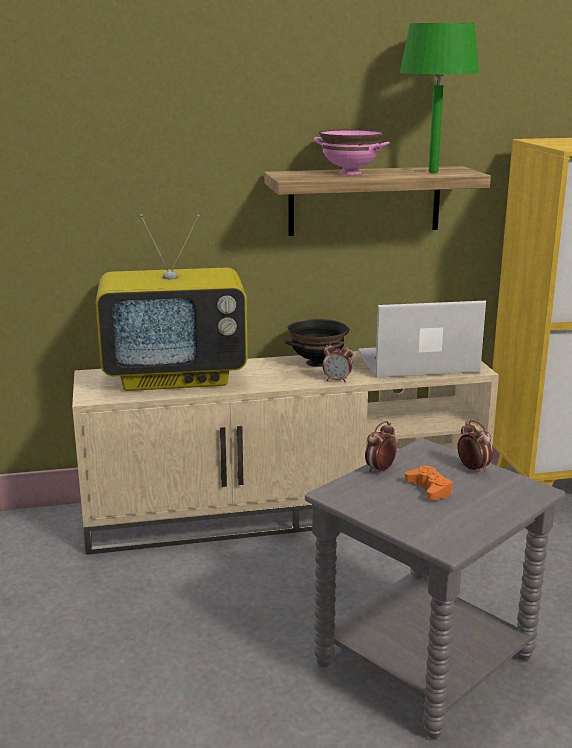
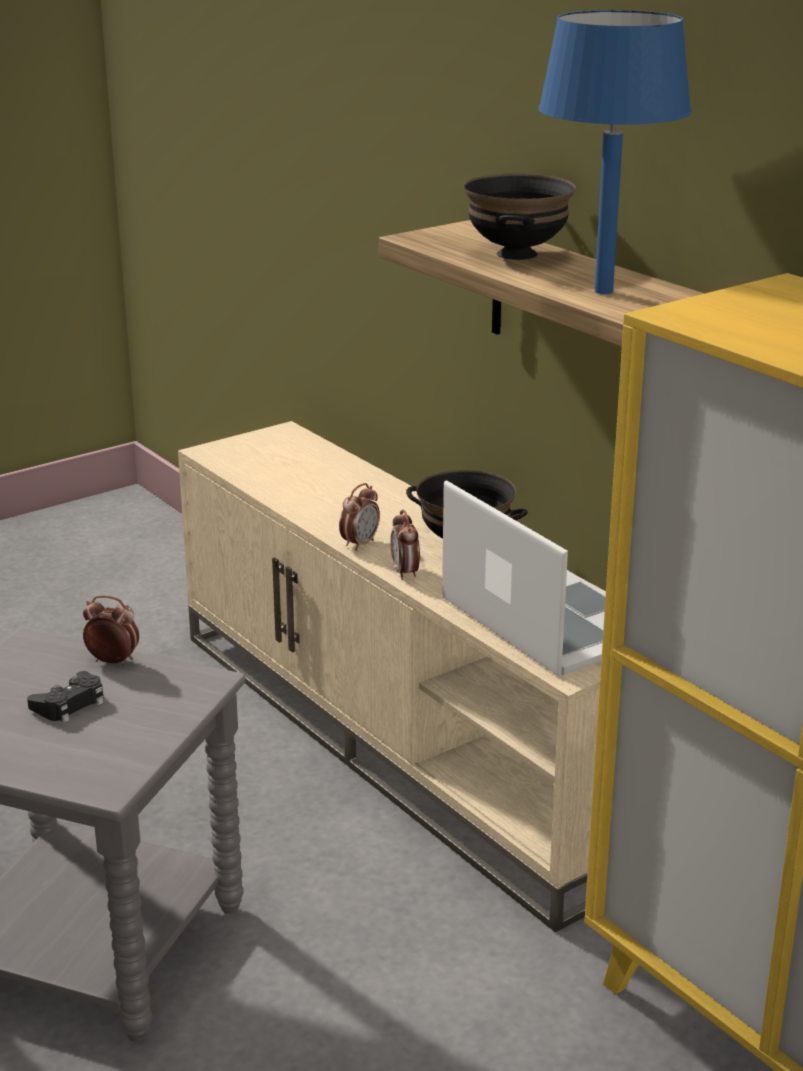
camera: 65 degrees right, 5 degrees up
television [96,214,248,391] -> none
pink bowl [314,129,390,175] -> black bowl [463,173,576,260]
green table lamp [399,23,480,173] -> blue table lamp [539,10,692,294]
orange game controller [405,466,453,500] -> black game controller [27,671,104,723]
alarm clock [457,420,493,473] -> alarm clock moved to [339,483,380,551]

